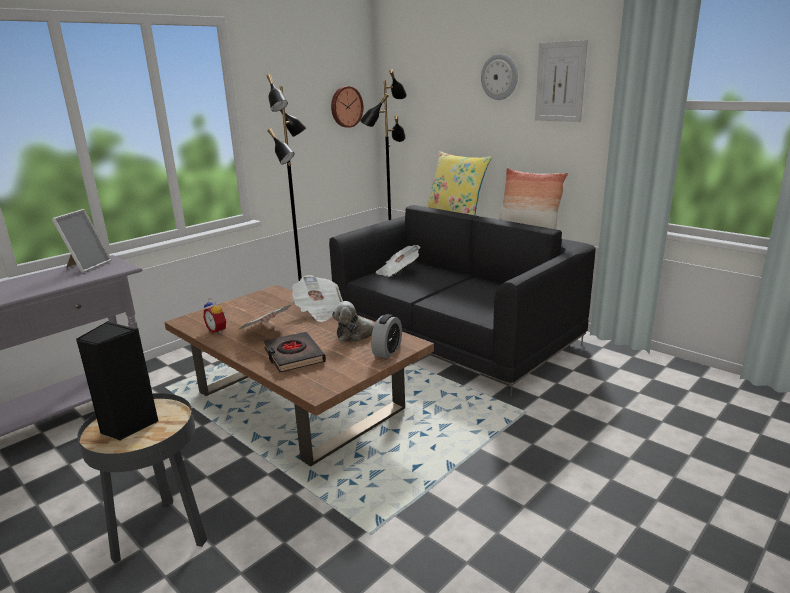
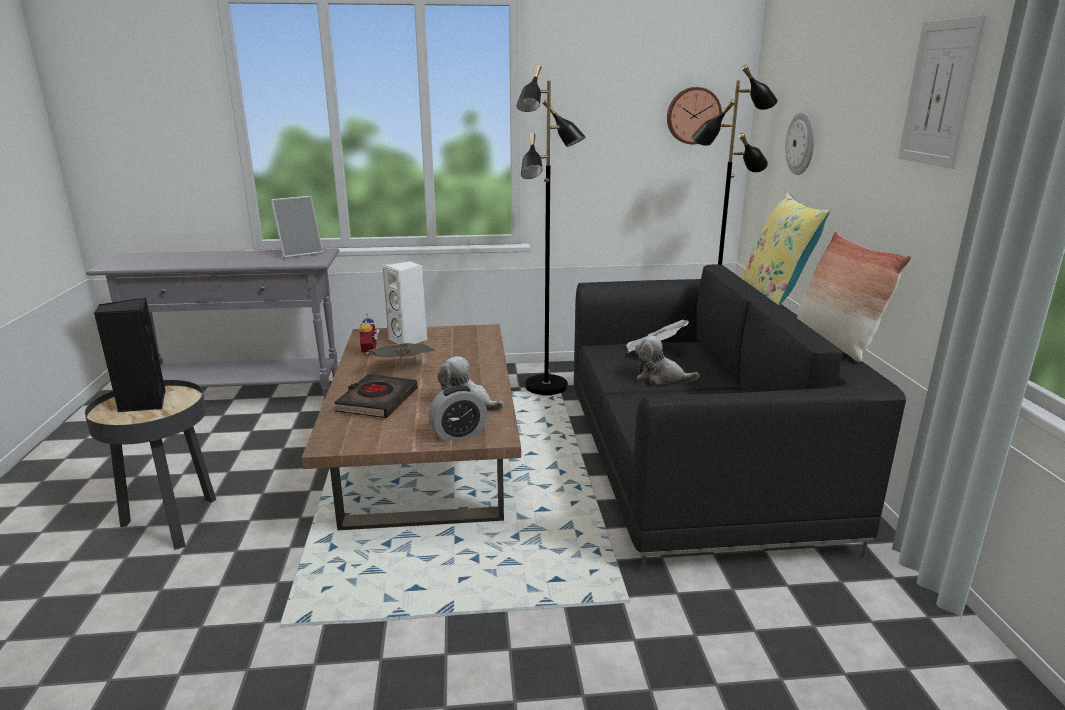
camera: 40 degrees right, 0 degrees up
newspaper [292,275,343,322] -> none
wall clock [481,54,518,100] -> wall clock moved to [785,112,814,175]
none -> white speaker [382,261,427,344]
none -> plush toy [635,336,699,384]

